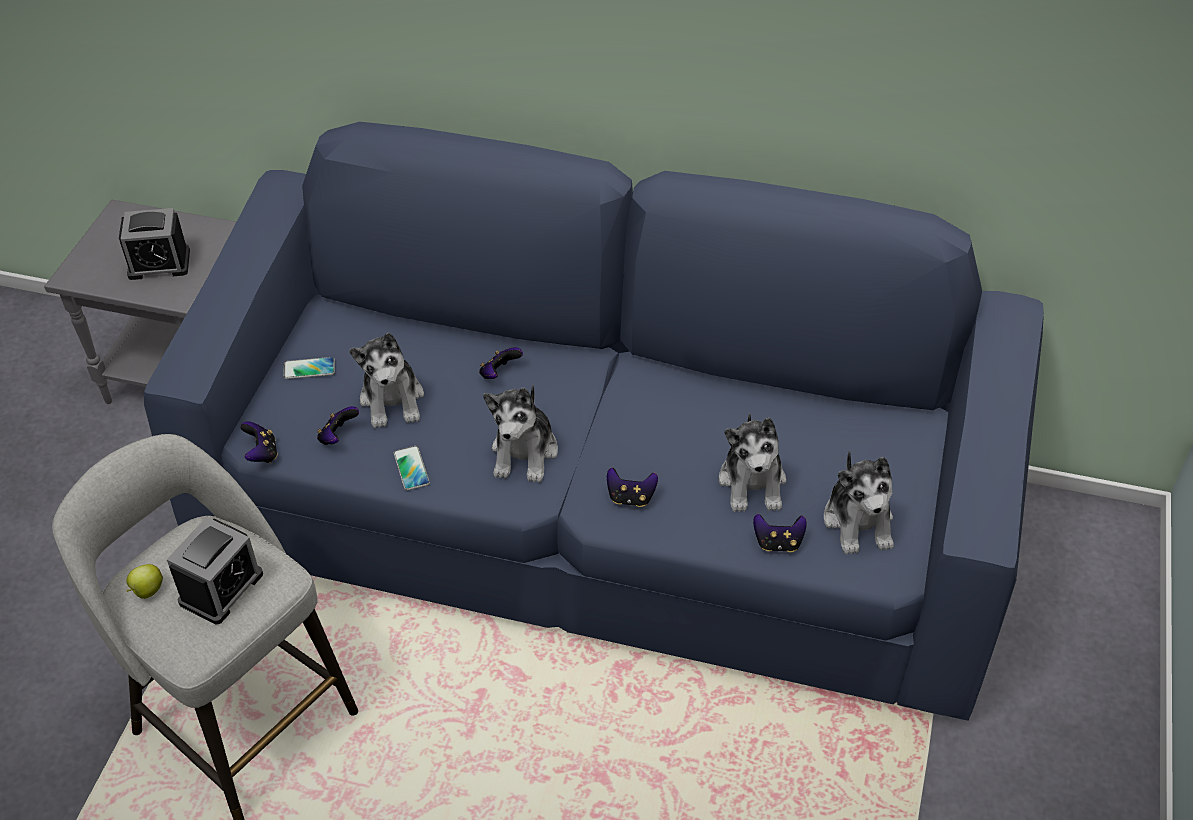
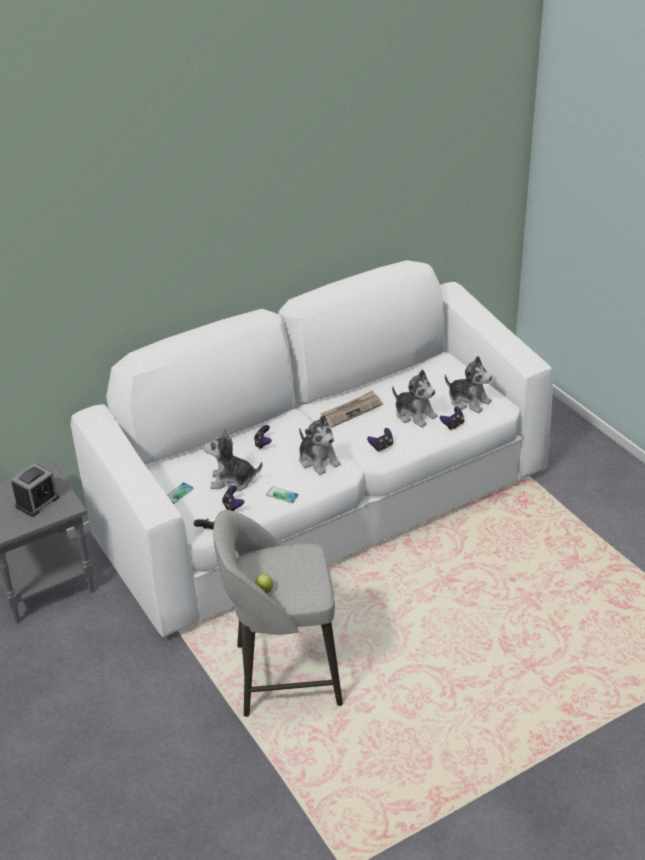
camera: 45 degrees left, 10 degrees down
blue sofa [144,122,1044,721] -> white sofa [71,260,553,637]
alarm clock [167,517,263,624] -> none
plush toy [349,333,424,429] -> plush toy turned 150 degrees clockwise [203,429,262,492]
none -> newspaper [320,390,383,428]

